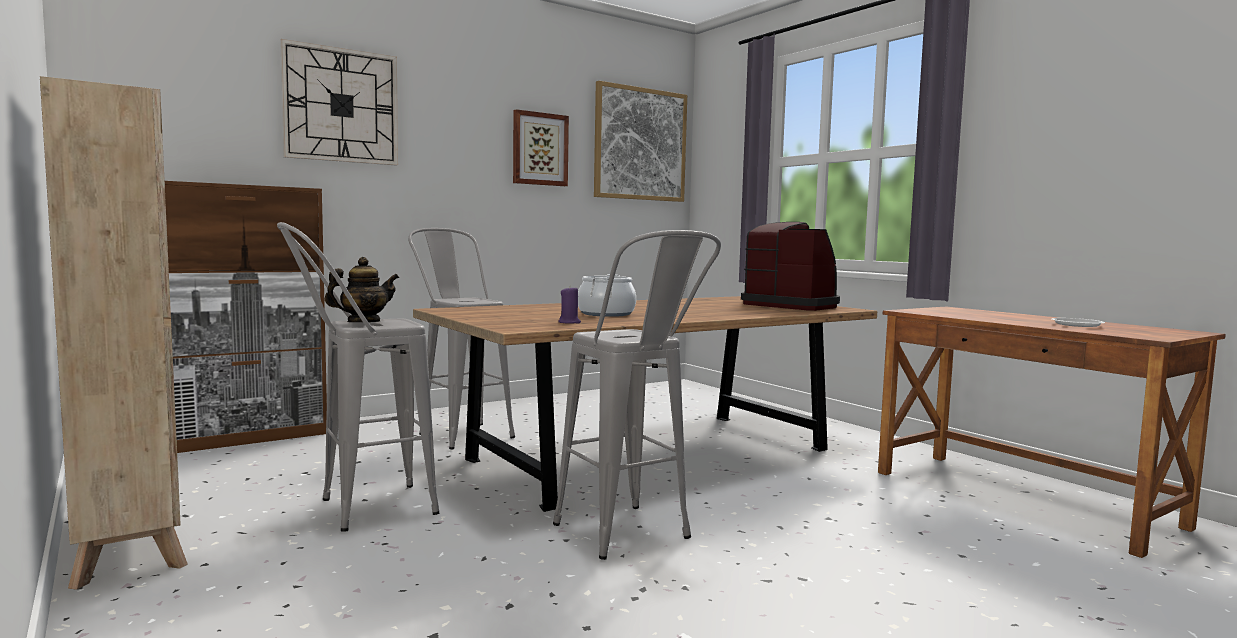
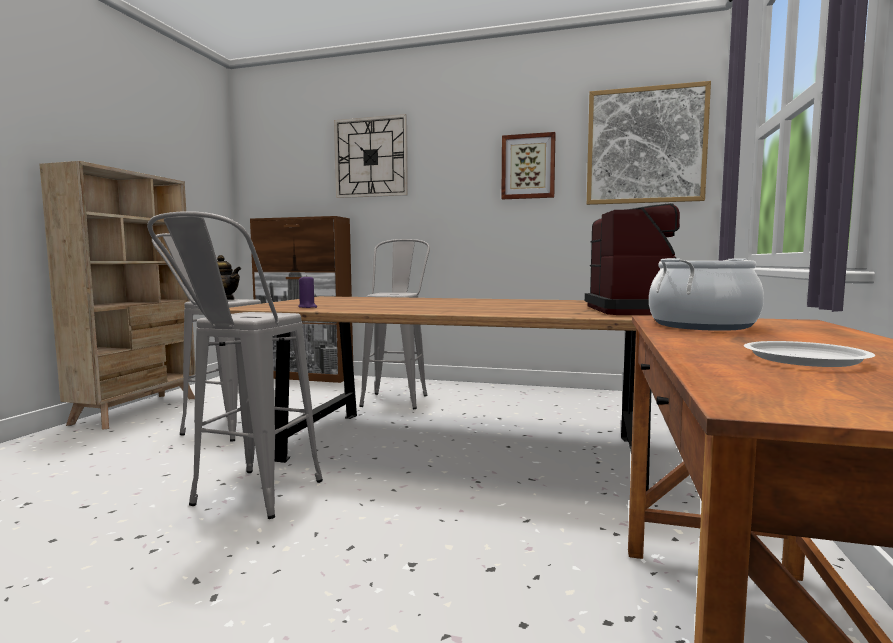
camera: 50 degrees right, 0 degrees up
cooking pot [578,274,636,317] -> cooking pot moved to [649,258,764,331]

